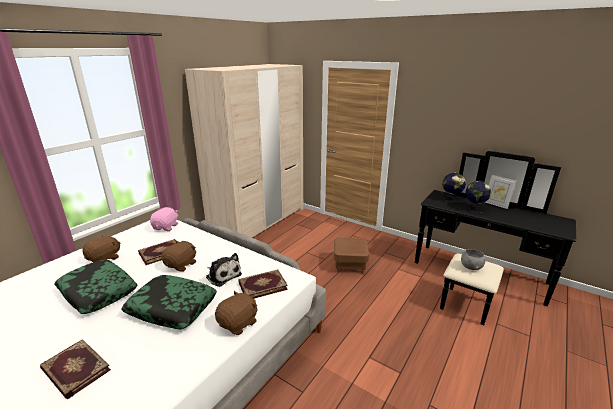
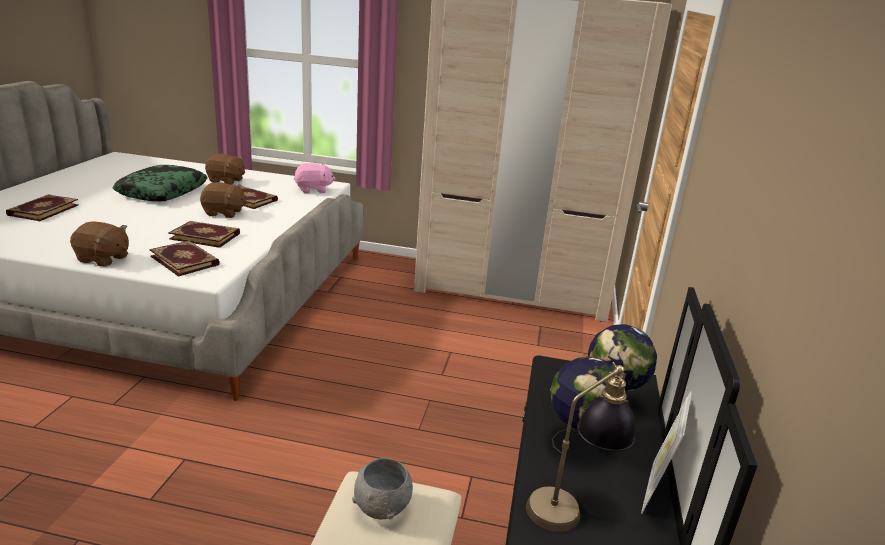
camera: 65 degrees right, 0 degrees up
pillow [121,275,217,329] -> none
plush toy [206,253,242,287] -> book [168,221,240,248]
brown ottoman [334,237,369,274] -> none
none -> table lamp [526,362,636,532]

